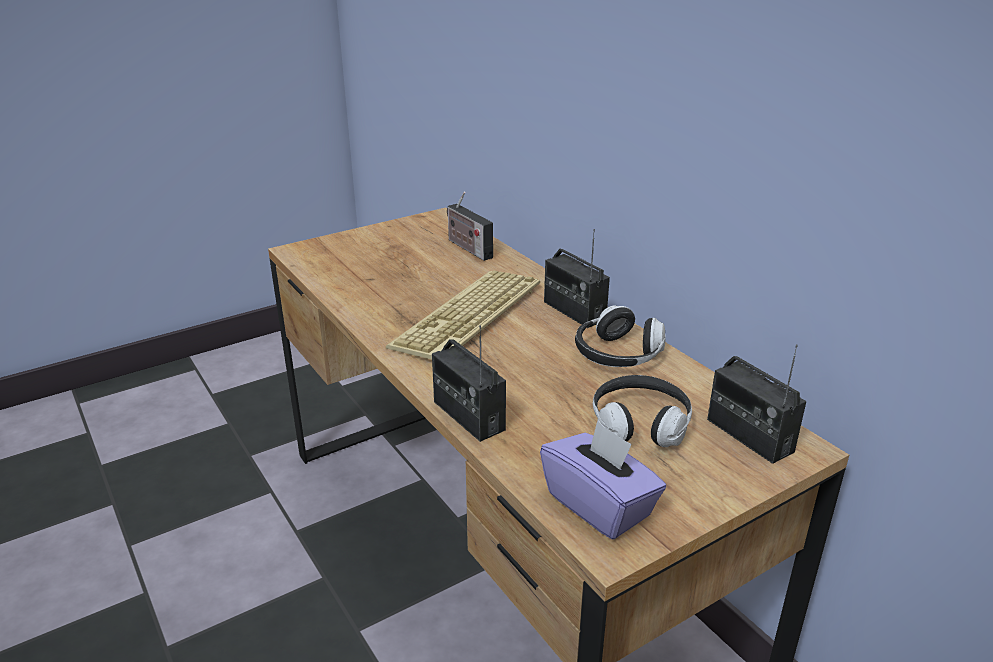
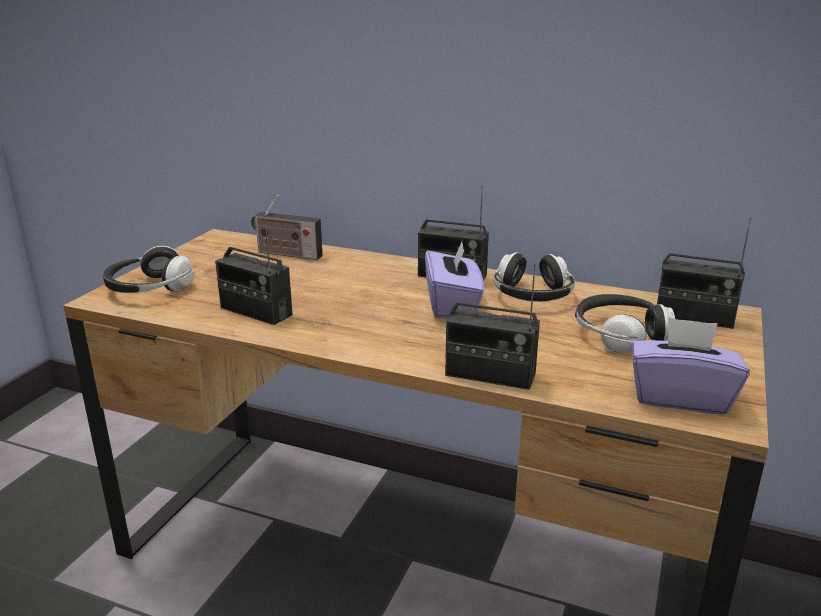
camera: 35 degrees left, 5 degrees down
keyboard [386,270,540,360] -> none
none -> headphones [103,246,195,293]
none -> radio [215,215,293,325]
none -> purple tissue box [425,239,484,318]

